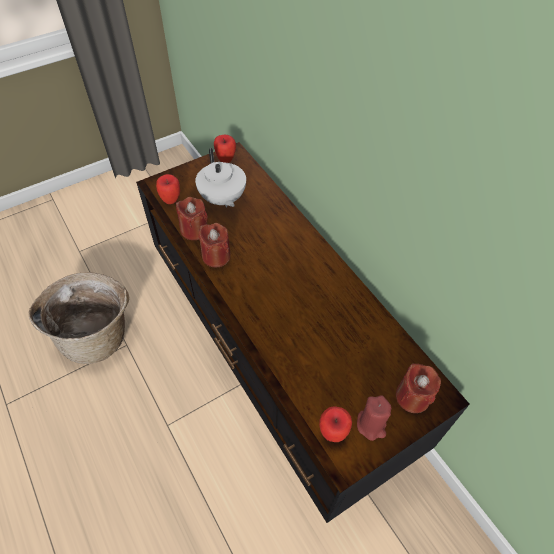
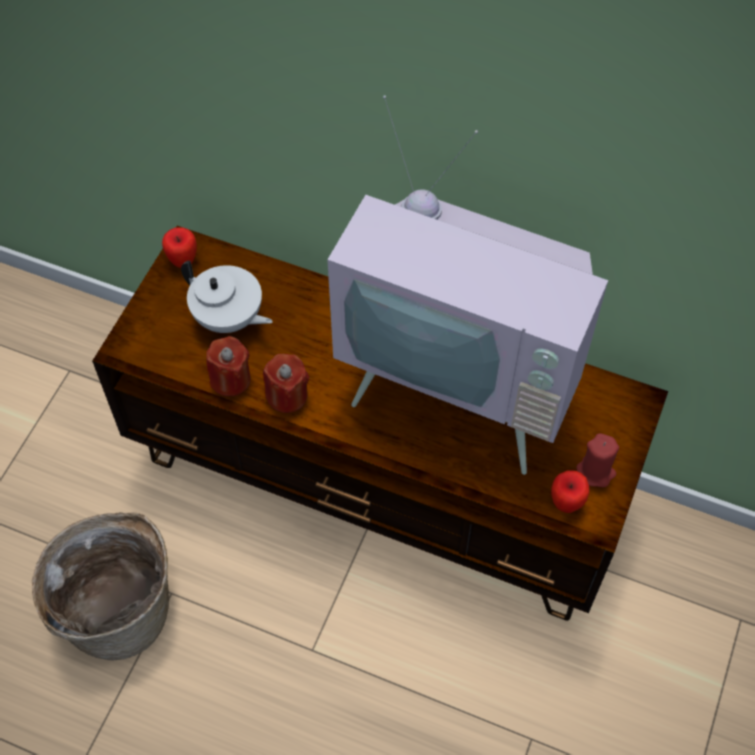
camera: 35 degrees left, 5 degrees up
apple [156,174,180,204] -> none
red candle [396,364,441,413] -> none
none -> television [327,95,608,475]

